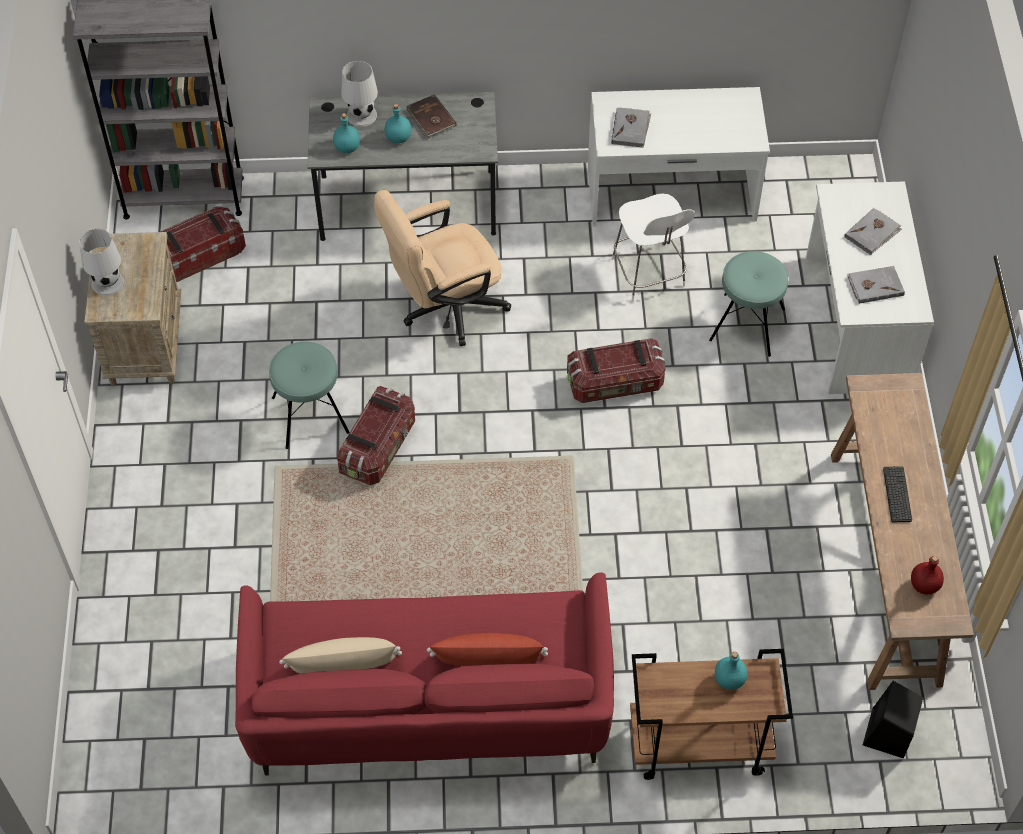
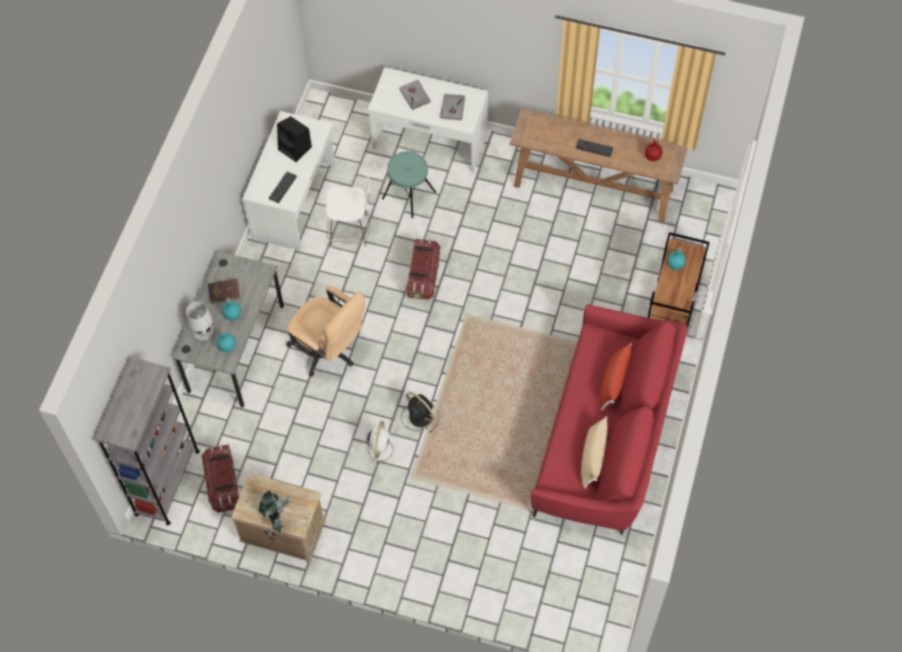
camera: 70 degrees left, 5 degrees up
white table lamp [79,229,124,296] -> potted plant [259,490,292,533]
turquoise stool [269,341,349,449] -> white fan [363,421,399,467]
storage box [337,386,415,485] -> black fan [401,392,439,433]
beige office chair [373,190,511,346] -> beige office chair turned 45 degrees counterclockwise [286,285,365,377]
grey book [611,108,651,148] -> keyboard [269,172,297,203]
black speaker [863,681,923,758] -> black speaker moved to [277,116,312,162]

